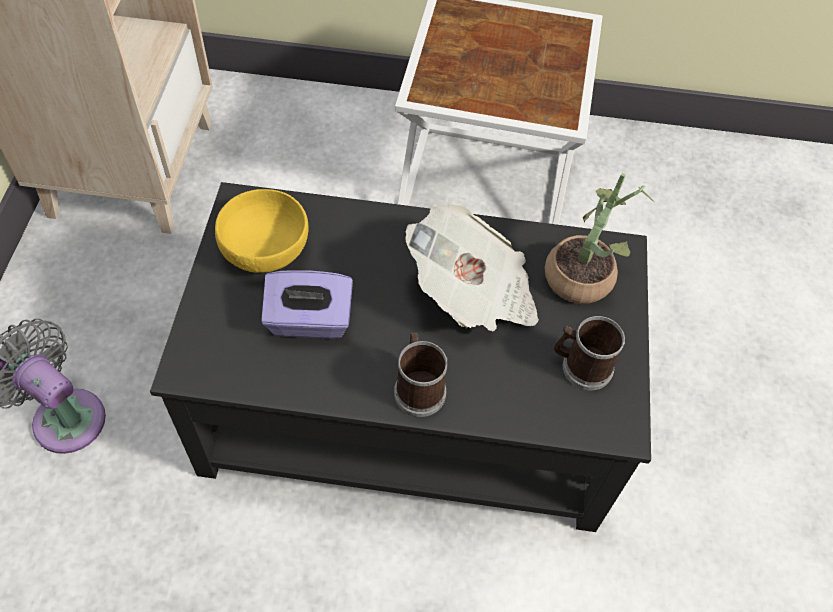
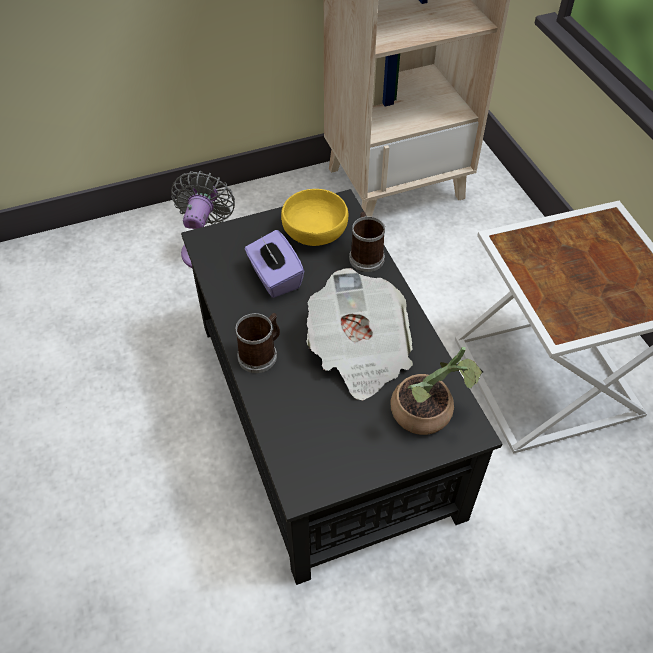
camera: 65 degrees right, 5 degrees down
mug [554,316,625,390] -> mug moved to [349,212,385,272]

